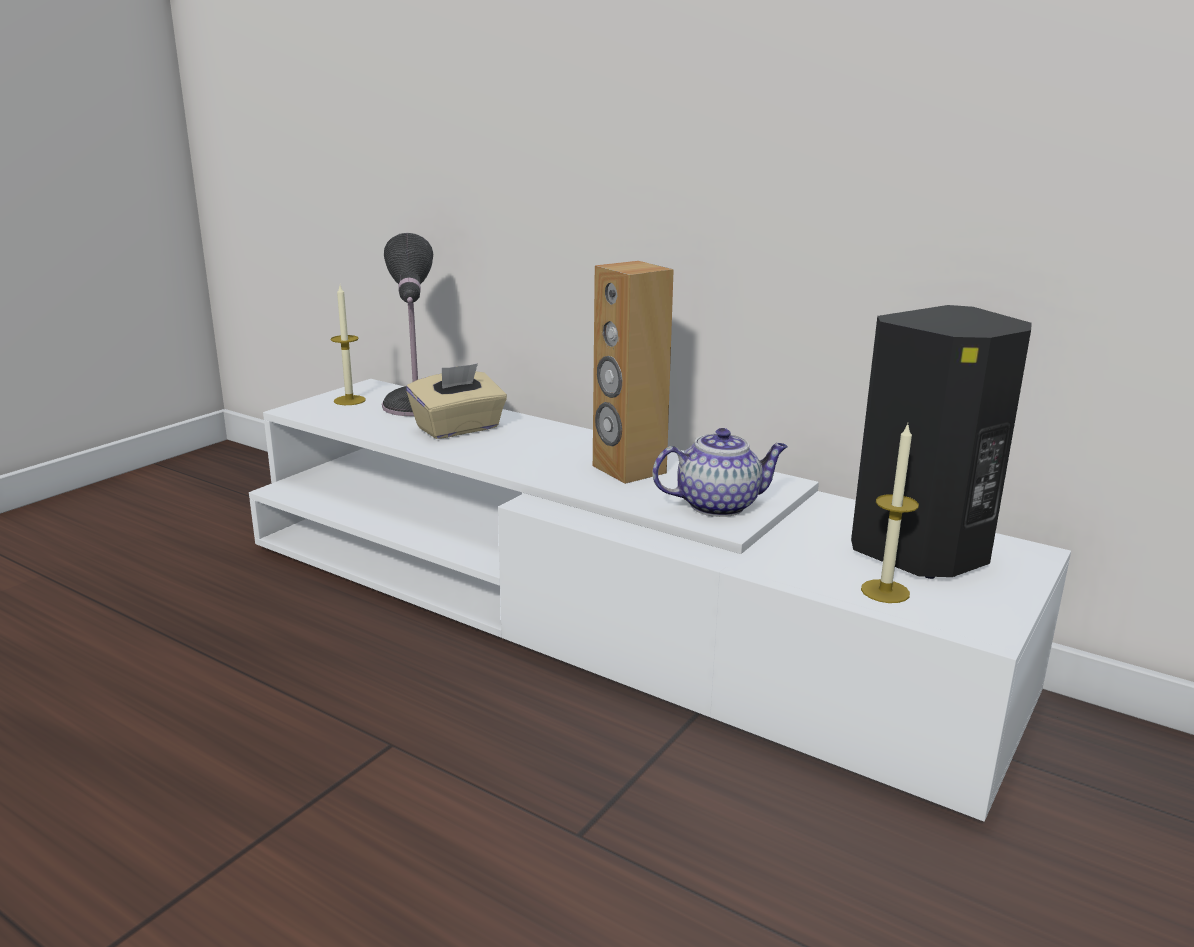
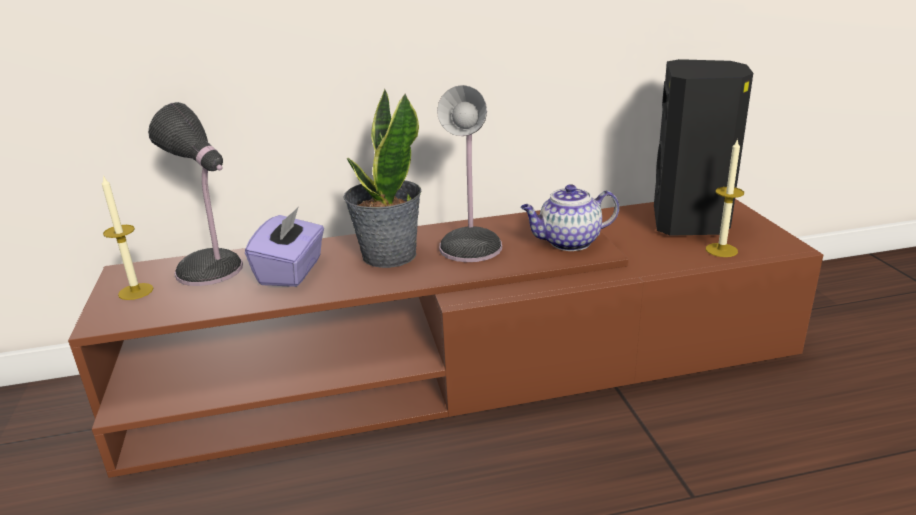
camera: 45 degrees left, 5 degrees up
white tv stand [249,379,1071,822] -> brown tv stand [68,199,823,478]
beige tissue box [406,363,507,439] -> purple tissue box [245,207,324,287]
brown speaker [593,261,674,484] -> table lamp [437,85,502,262]
teapot [652,428,788,517] -> teapot turned 135 degrees counterclockwise [520,184,619,251]
none -> potted plant [344,88,421,268]

